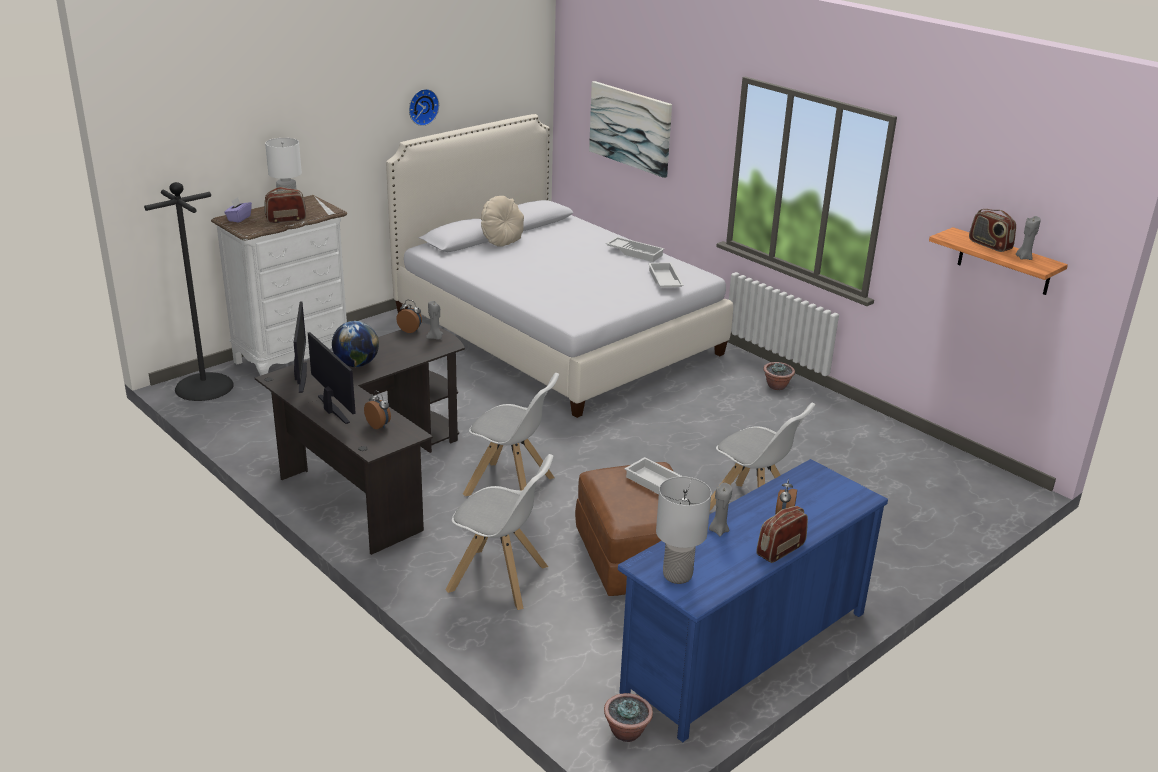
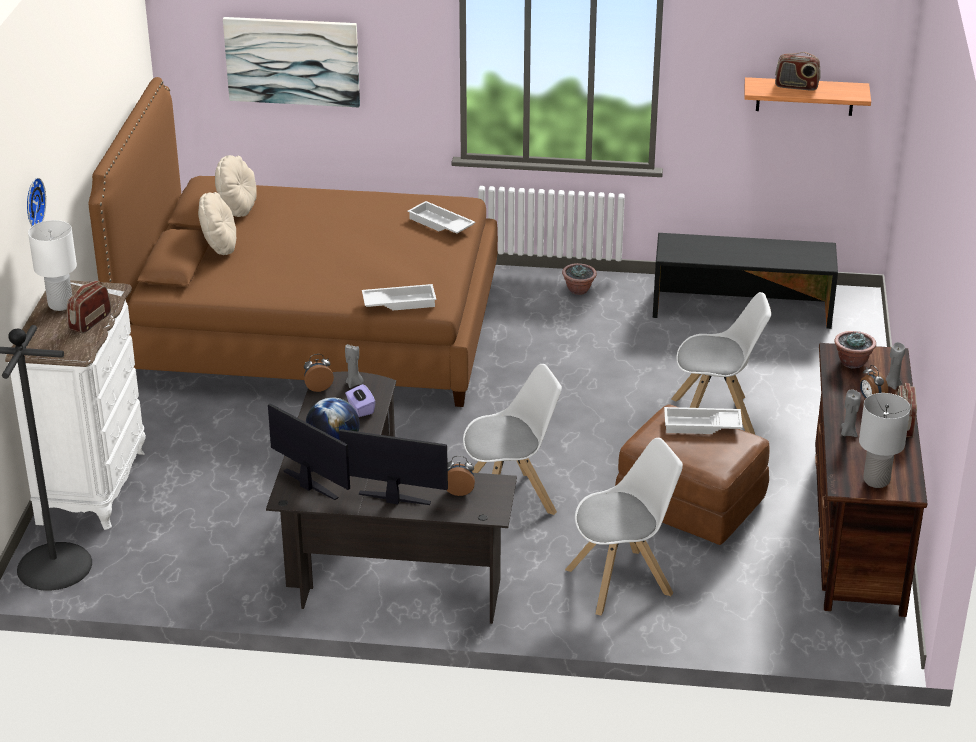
camera: 40 degrees left, 5 degrees up
purple tissue box [224,197,252,223] -> purple tissue box moved to [345,384,376,417]
white bed [386,114,733,418] -> brown bed [89,77,498,407]
wall clock [409,89,439,126] -> wall clock moved to [27,177,46,226]
potted plant [604,693,653,742] -> potted plant moved to [834,331,876,369]
white tray [606,237,664,262] -> white tray moved to [362,284,437,311]
blue dresser [618,459,888,742] -> brown dresser [815,343,928,617]
grey candle [1016,216,1041,260] -> grey candle moved to [886,342,905,390]
none -> beige pillow [215,155,257,217]
none -> black bench [653,233,838,329]

